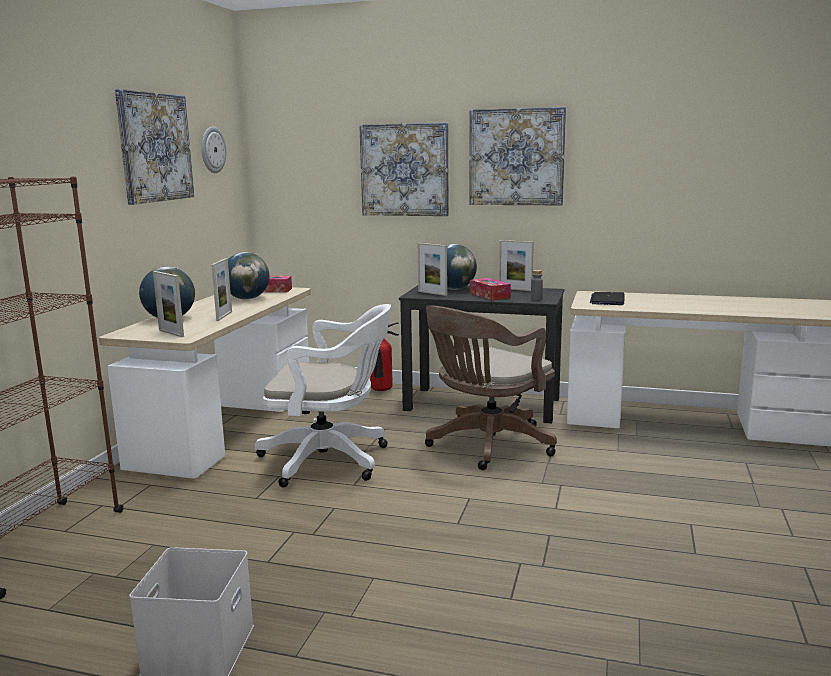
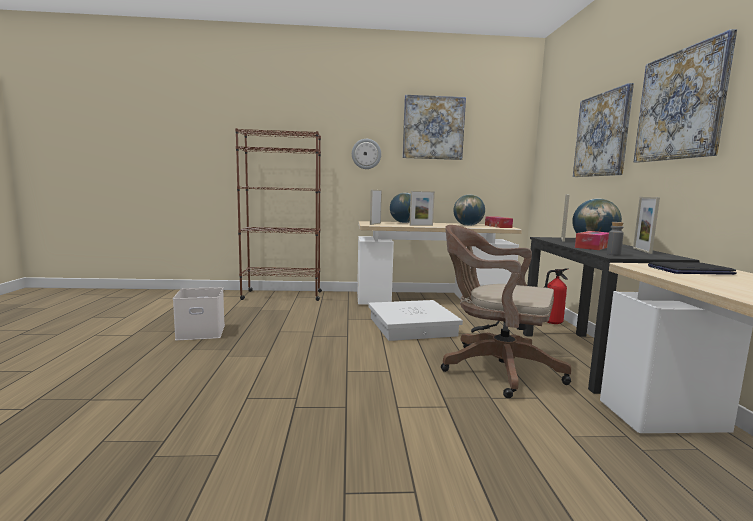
camera: 70 degrees right, 5 degrees down
wall clock [201,126,226,173] -> wall clock moved to [352,139,381,169]
white office chair [255,304,391,487] -> white storage box [368,300,463,341]

